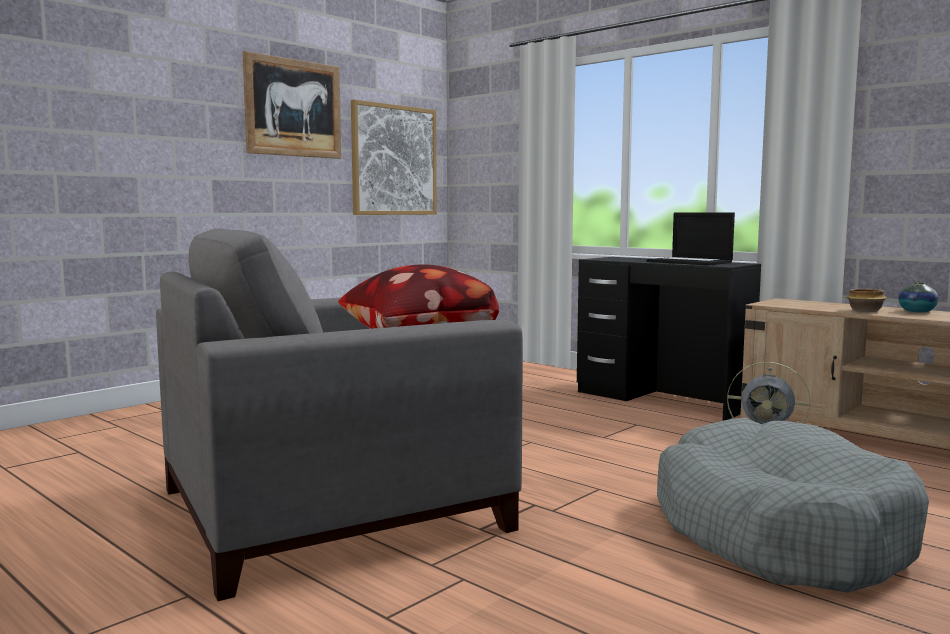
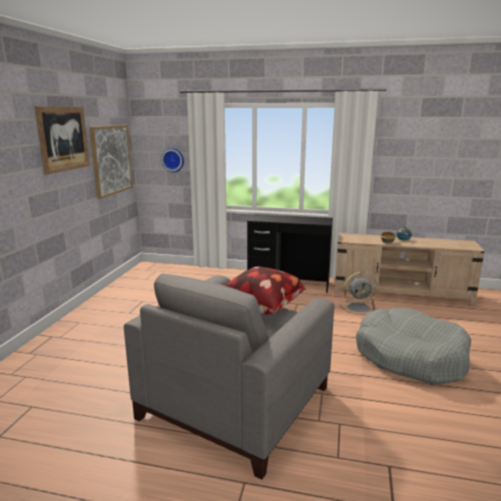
camera: 30 degrees left, 10 degrees up
laptop [647,212,735,265] -> none
none -> wall clock [161,148,184,172]

